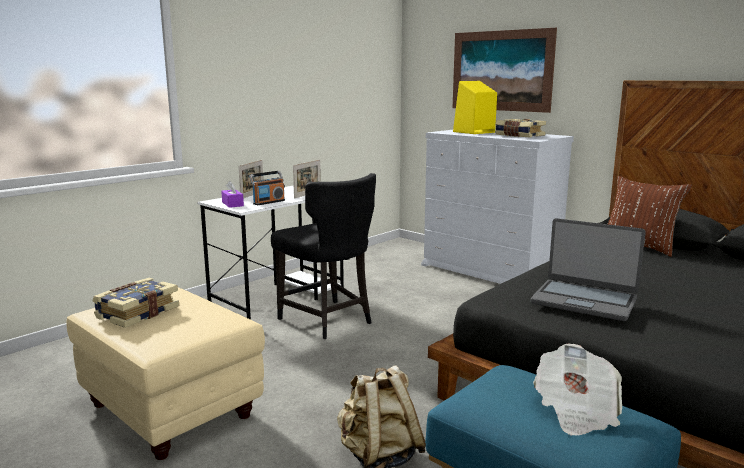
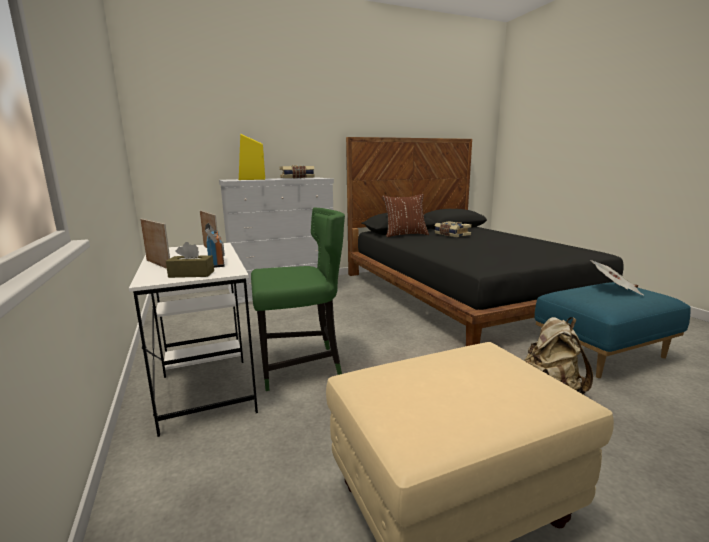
camera: 65 degrees left, 0 degrees up
book [93,278,179,328] -> book moved to [435,221,472,237]
purple tissue box [221,181,244,208] -> brown tissue box [166,242,214,278]
black chair [271,173,376,339] -> green chair [251,208,345,391]
picture [453,28,557,113] -> none
laptop [531,218,646,321] -> none

